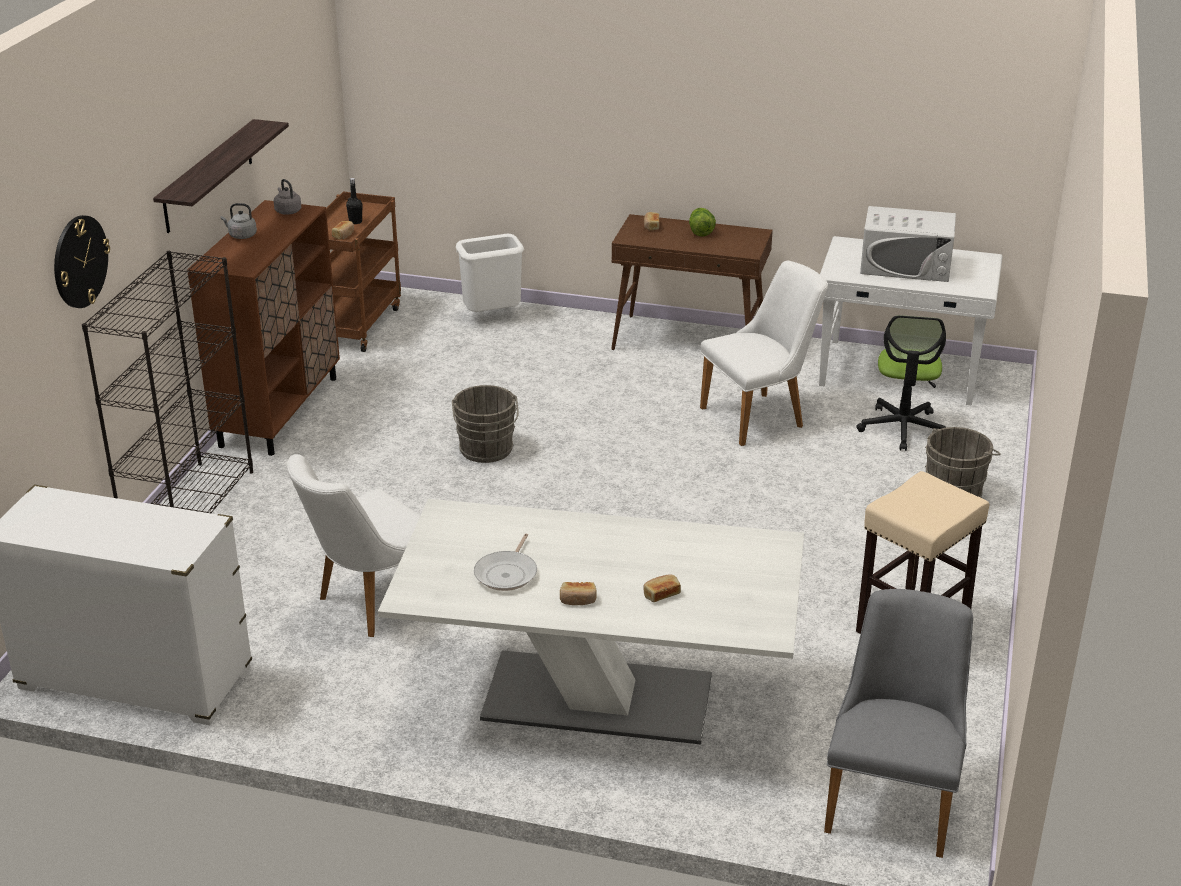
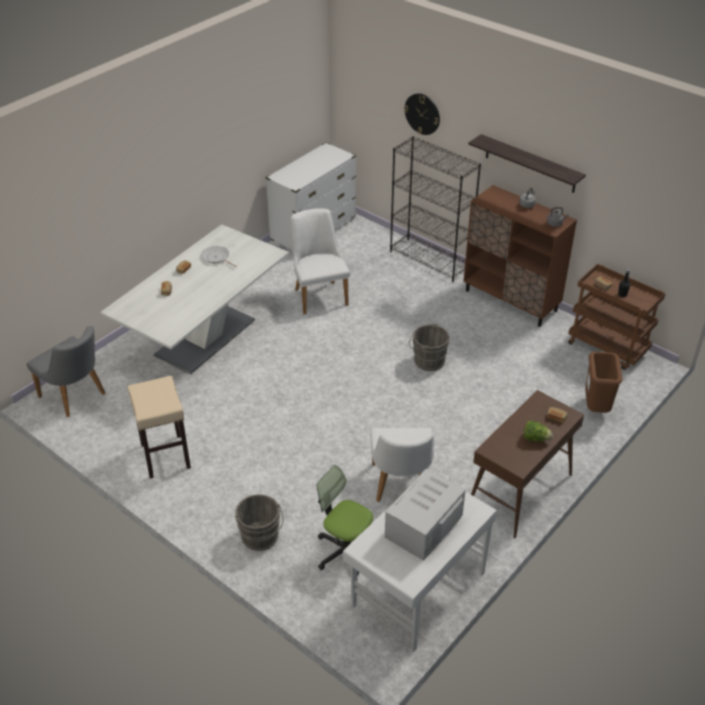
camera: 115 degrees right, 10 degrees up
white trash can [456,234,524,312] -> brown trash can [585,352,623,413]

